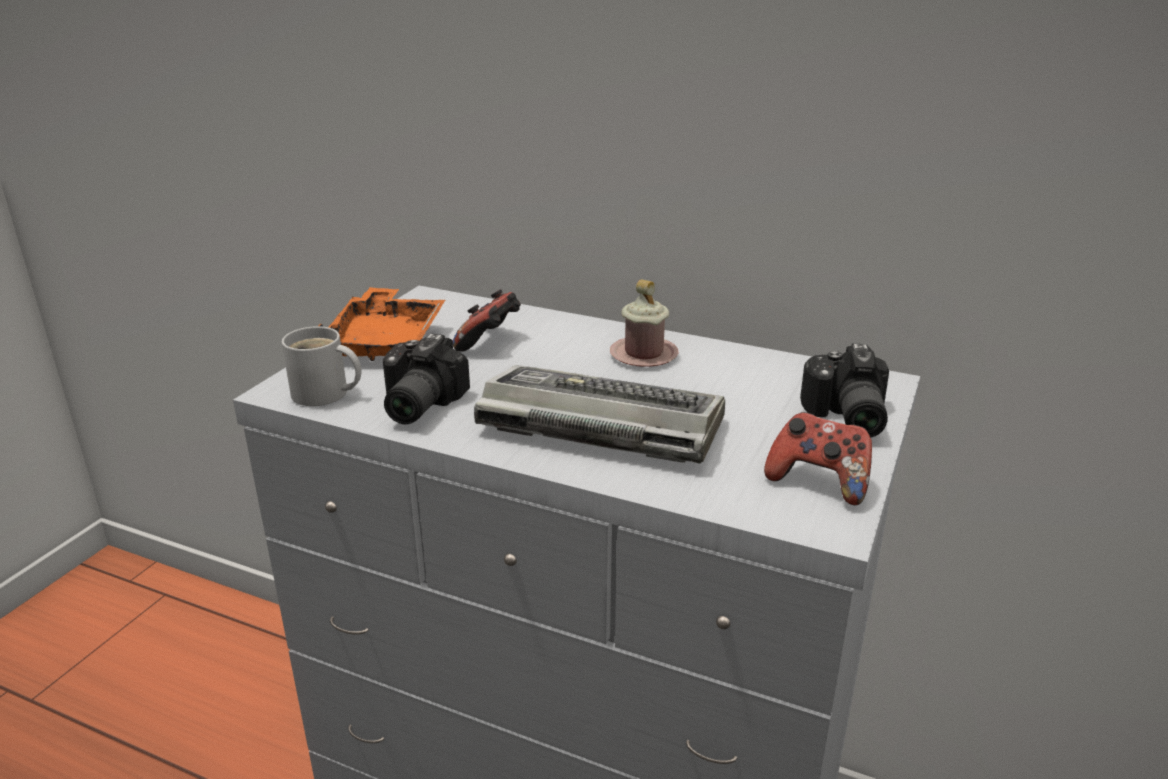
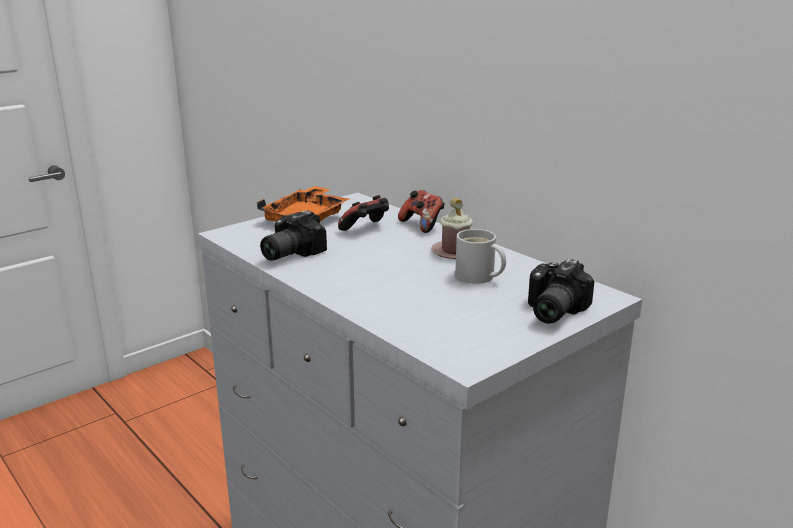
camera: 25 degrees right, 5 degrees down
white mug [282,326,362,406] -> white mug moved to [455,229,506,284]
keyboard [474,365,725,464] -> none
game controller [764,412,872,505] -> game controller moved to [398,190,445,233]

